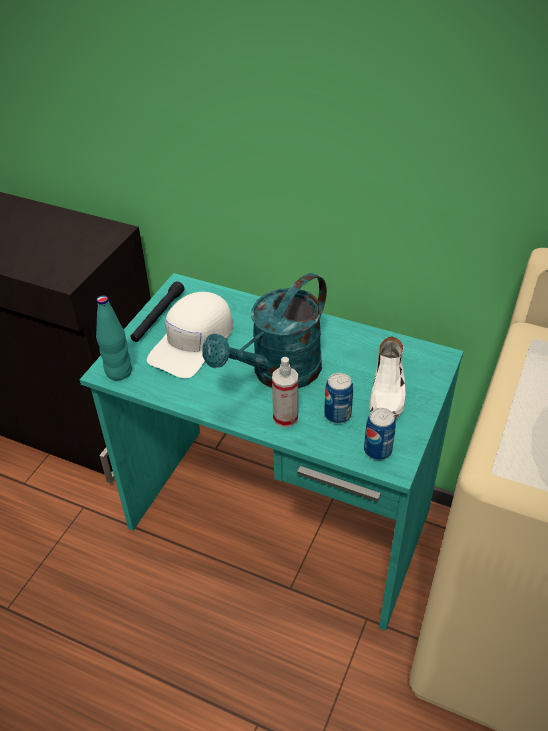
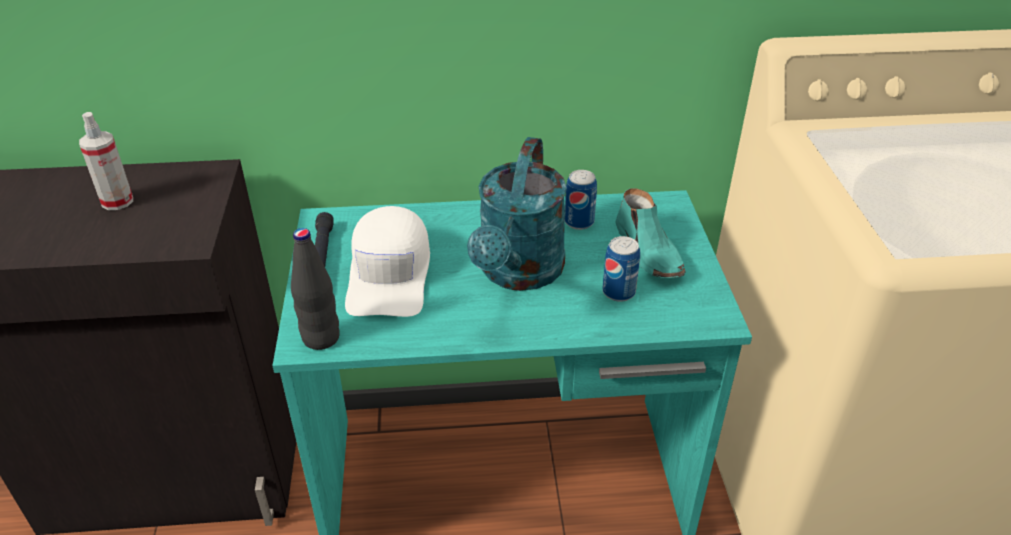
camera: 30 degrees left, 5 degrees down
turquoise bottle [96,295,132,380] -> black bottle [291,228,340,350]
spray bottle [272,357,298,427] -> spray bottle moved to [79,112,133,210]
can [364,408,396,460] -> can moved to [565,170,597,230]
white shoe [369,336,406,419] -> turquoise shoe [615,188,686,278]

